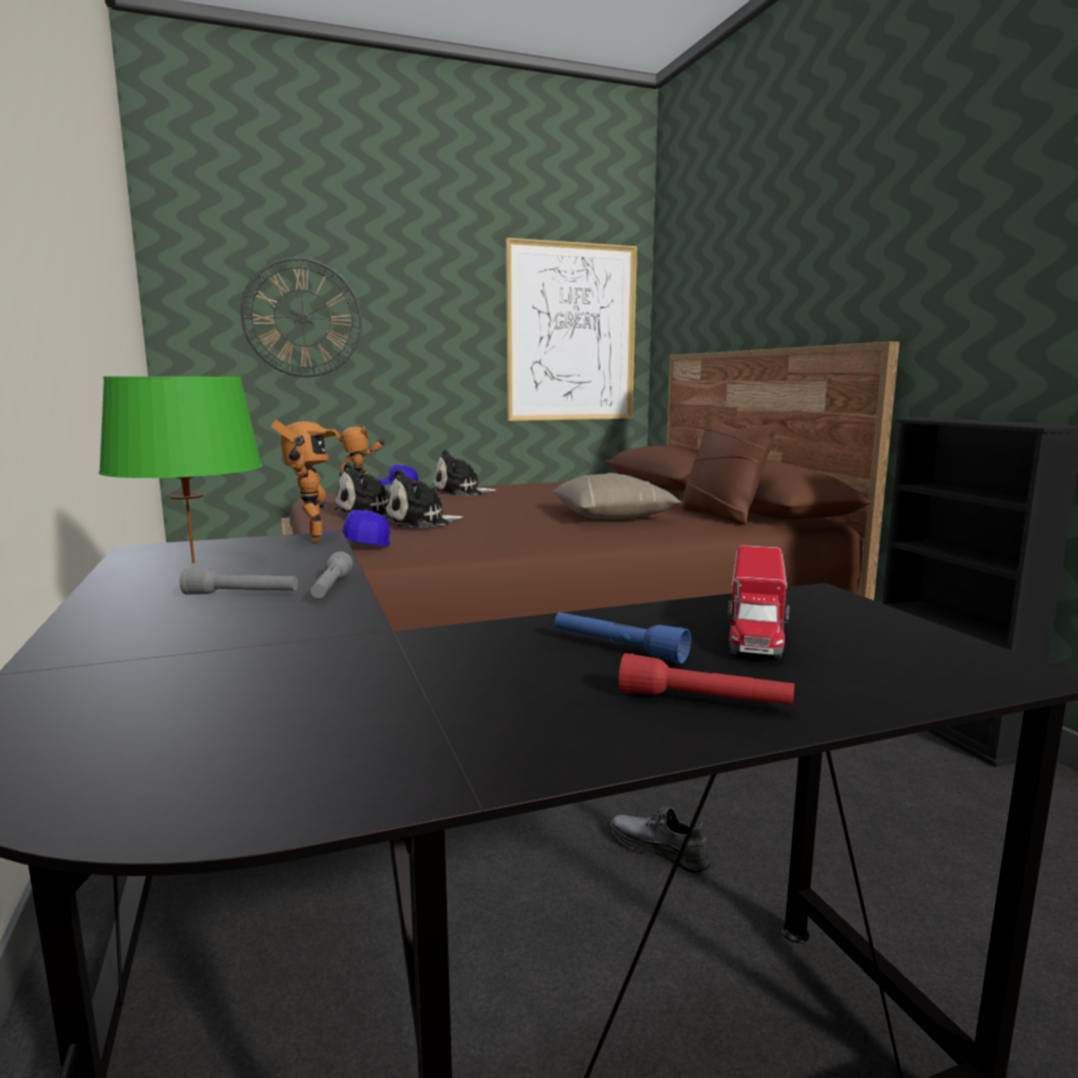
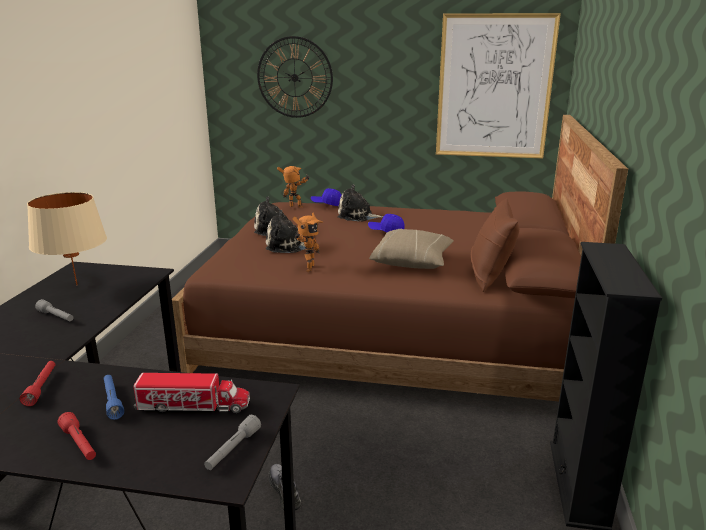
camera: 30 degrees right, 10 degrees up
green table lamp [99,376,262,563] -> beige table lamp [27,192,107,285]
toy robot [271,420,337,543] -> toy robot moved to [292,212,323,272]
grey flashlight [311,551,353,598] -> grey flashlight moved to [204,415,261,470]
blue cap [322,510,390,546] -> blue cap moved to [368,214,405,232]
toy truck [728,545,790,658] -> toy truck turned 135 degrees counterclockwise [133,373,250,413]
none -> red flashlight [20,361,55,406]

